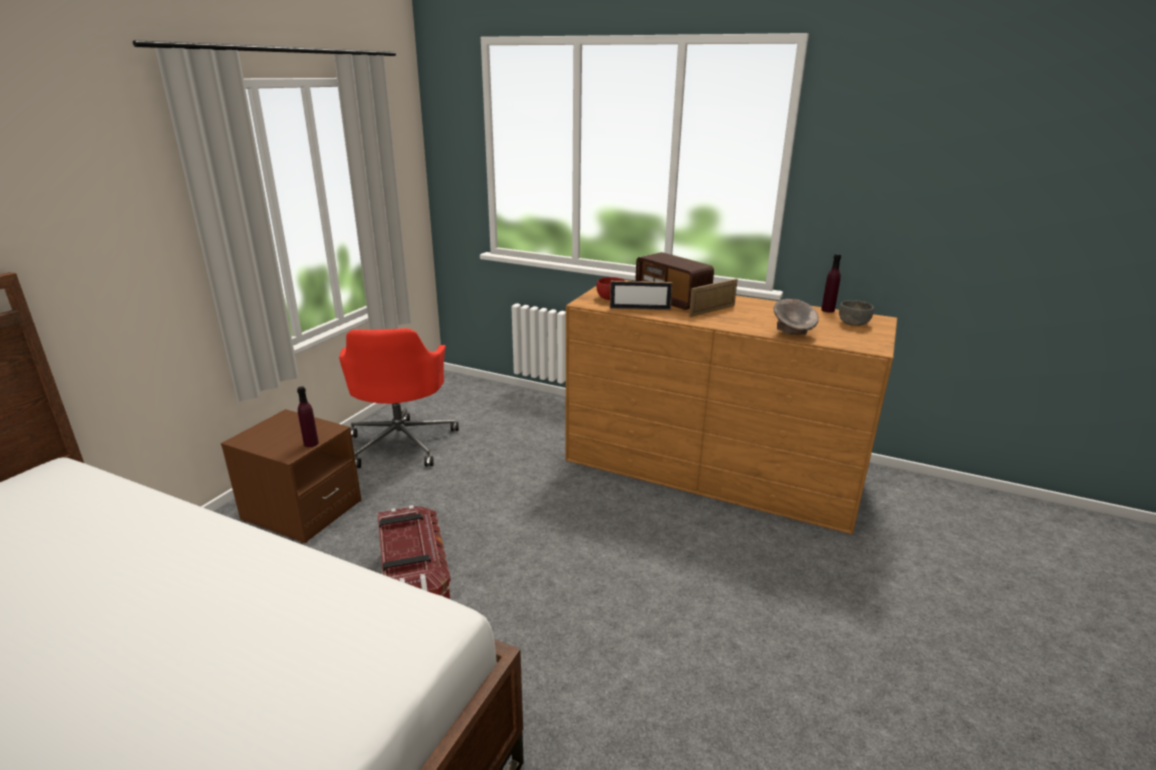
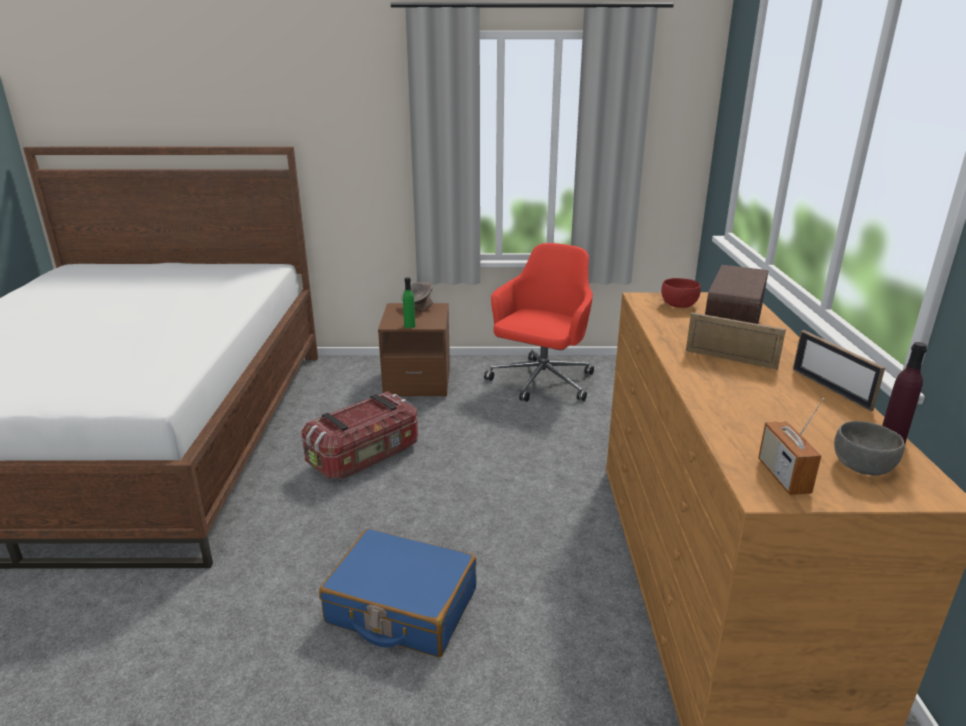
camera: 65 degrees right, 0 degrees up
purple bottle [297,386,319,447] -> green bottle [403,277,415,328]
red office chair [339,328,459,468] -> red office chair turned 150 degrees clockwise [484,243,594,402]
picture frame [610,281,673,310] -> picture frame moved to [793,330,885,412]
grey bowl [774,299,819,335] -> grey bowl moved to [401,281,433,311]
none -> blue suitcase [319,528,476,657]
none -> radio [758,398,824,495]

